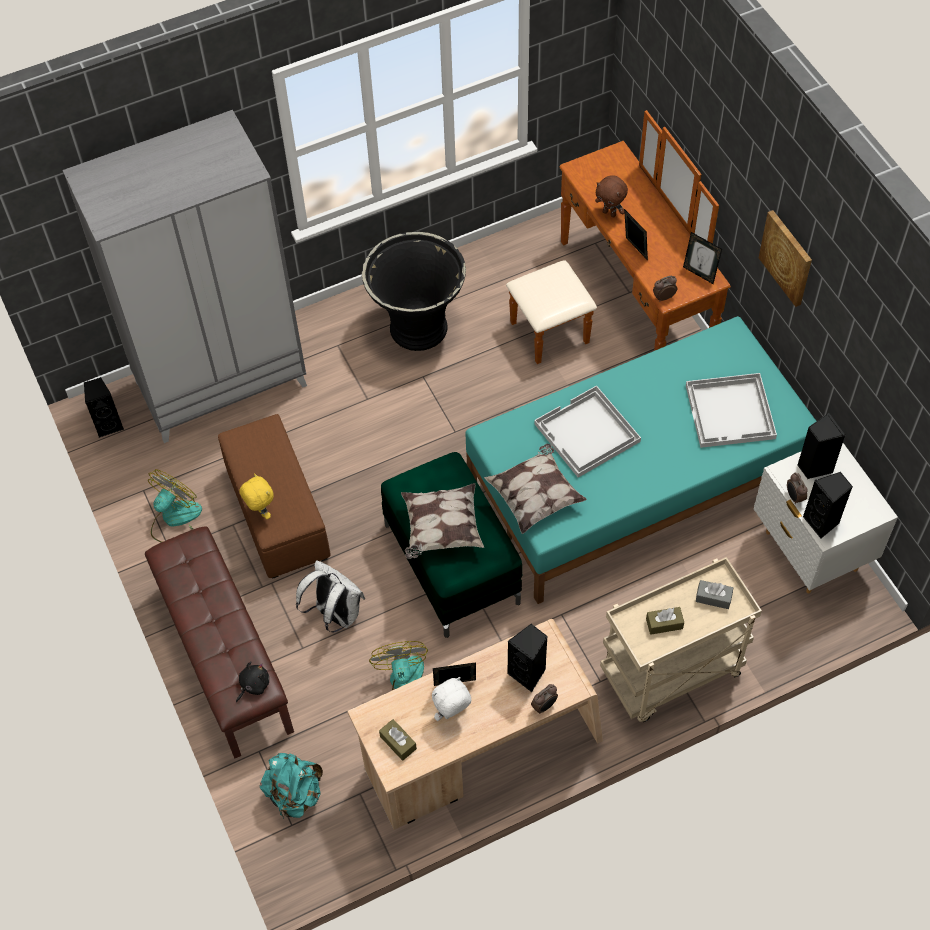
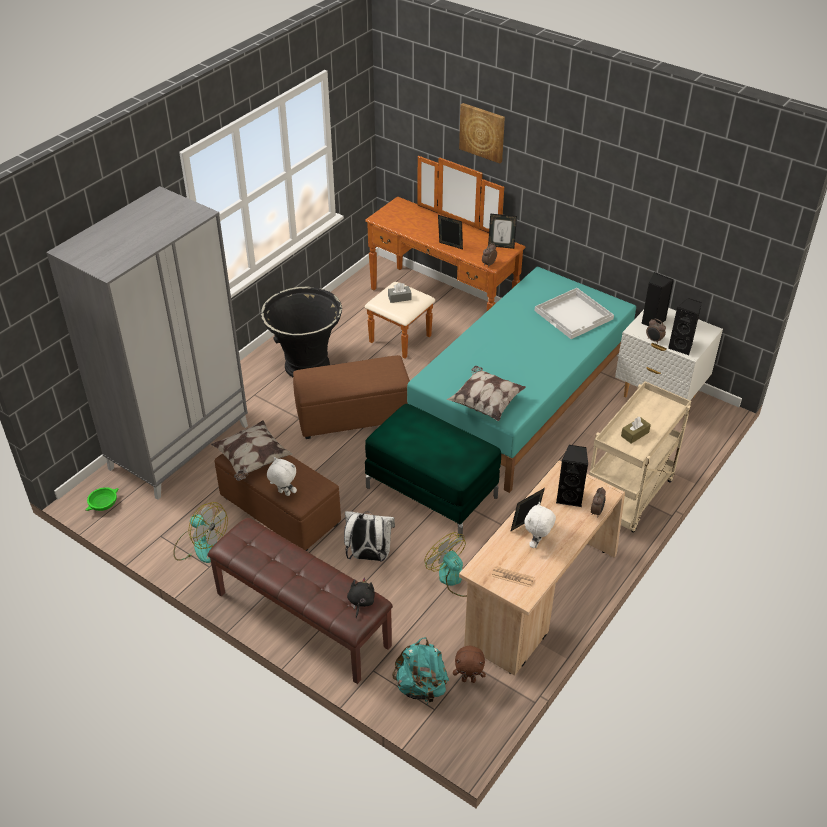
camera: 30 degrees left, 15 degrees down
black speaker [84,377,124,438] -> green bowl [85,487,118,511]
fan [148,469,202,543] -> fan turned 120 degrees clockwise [173,502,228,563]
yellow plush toy [239,473,274,520] -> white plush toy [267,457,297,496]
brown tissue box [379,719,417,761] -> newspaper [492,566,534,587]
pillow [401,483,484,559] -> pillow moved to [211,420,292,481]
white tray [534,385,641,478] -> none
brown plush toy [595,175,628,217] -> brown plush toy moved to [453,646,486,683]
grey tissue box [696,580,733,609] -> grey tissue box moved to [388,283,412,303]
picture [759,210,812,307] -> picture moved to [459,103,505,163]
none -> brown ottoman [293,355,410,439]

